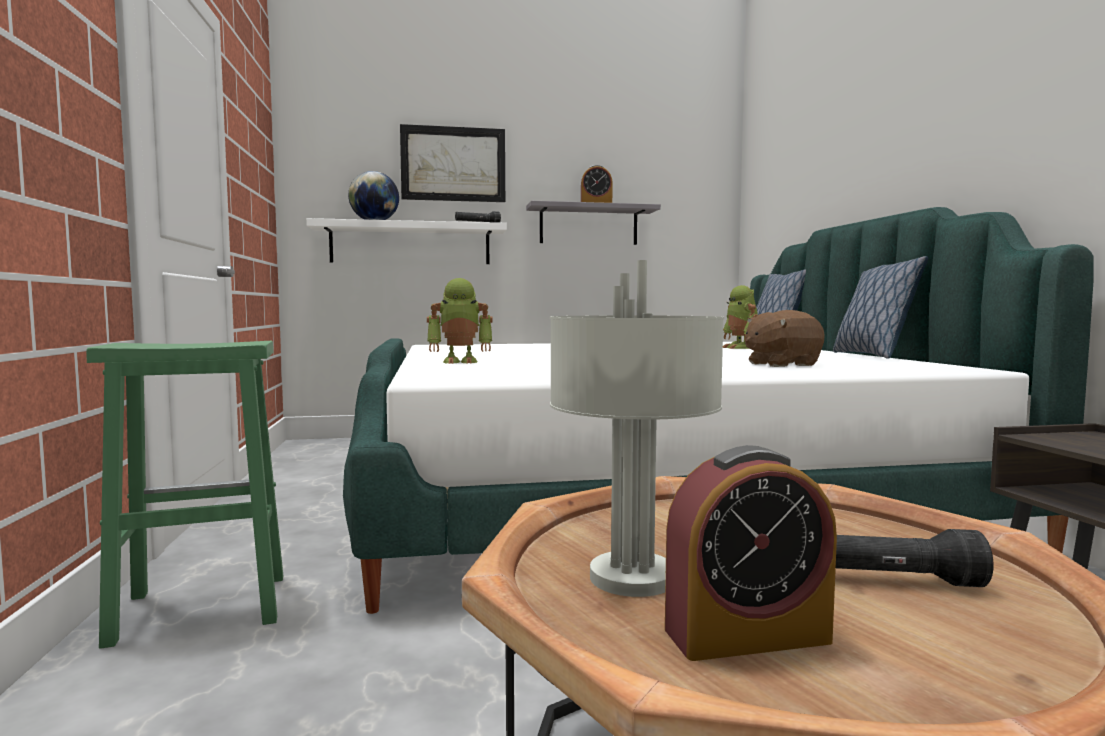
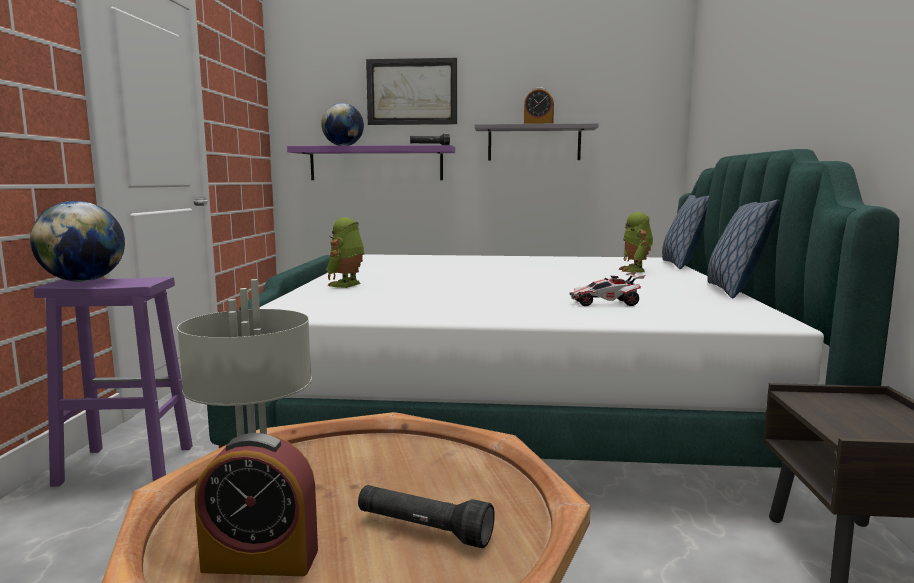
camera: 15 degrees right, 5 degrees up
green stool [86,341,284,649] -> purple stool [34,277,193,487]
white shelf [306,218,507,264] -> purple shelf [287,145,455,180]
toy robot [427,278,493,364] -> toy robot turned 105 degrees clockwise [326,217,364,288]
brown plush toy [745,310,825,367] -> toy car [570,271,645,306]
none -> globe [30,201,125,282]

